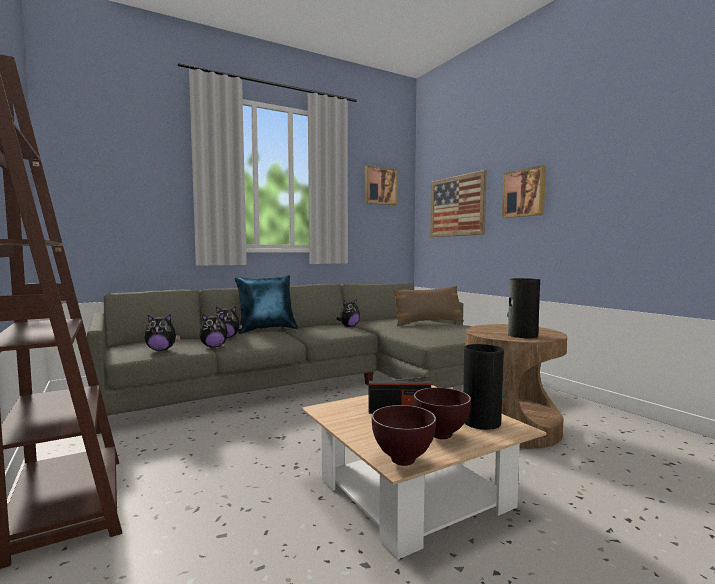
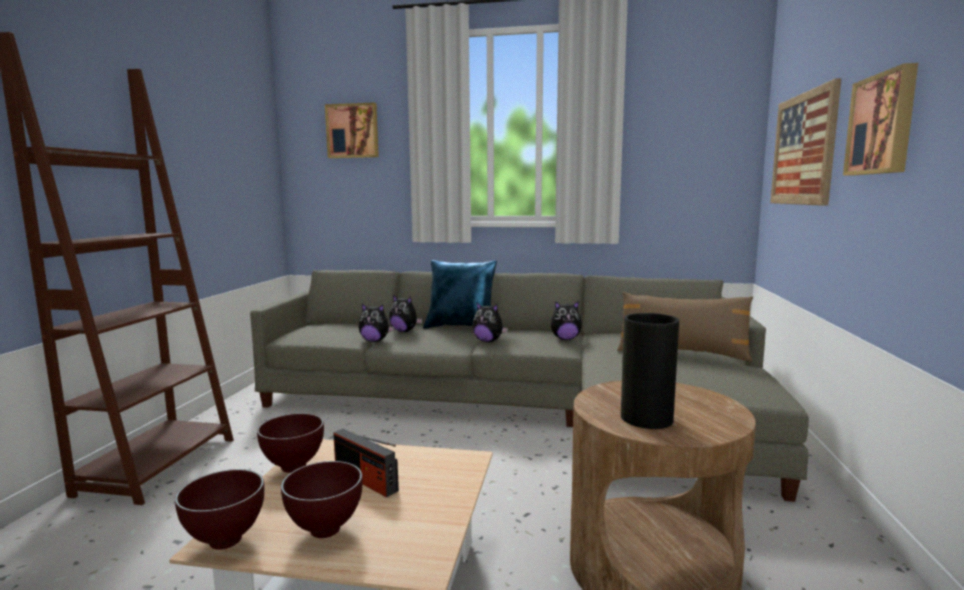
camera: 40 degrees right, 5 degrees up
plush toy [145,314,180,351] -> plush toy moved to [472,303,508,342]
picture [365,165,397,205] -> picture moved to [325,103,379,158]
vase [463,344,504,430] -> none
none -> brown bowl [257,413,324,473]

